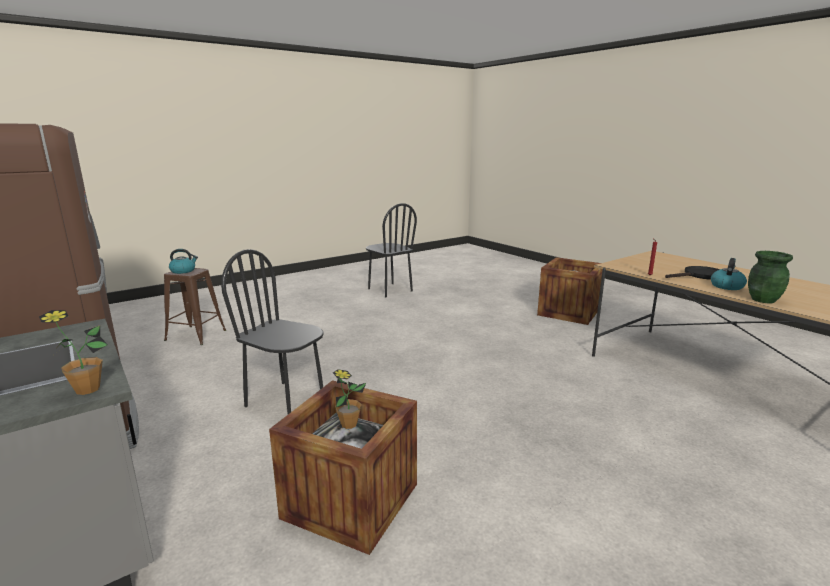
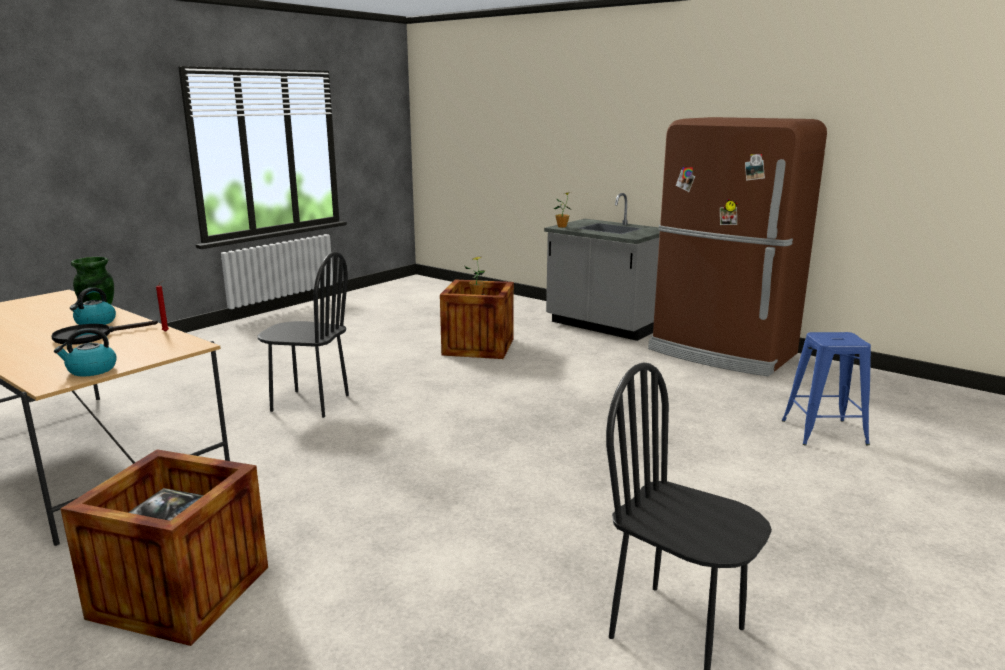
camera: 165 degrees right, 0 degrees up
brown stool [164,268,226,345] -> blue stool [782,332,871,446]
kettle [169,249,198,274] -> kettle moved to [54,328,117,376]
black chair [221,249,324,414] -> black chair moved to [258,251,349,418]

